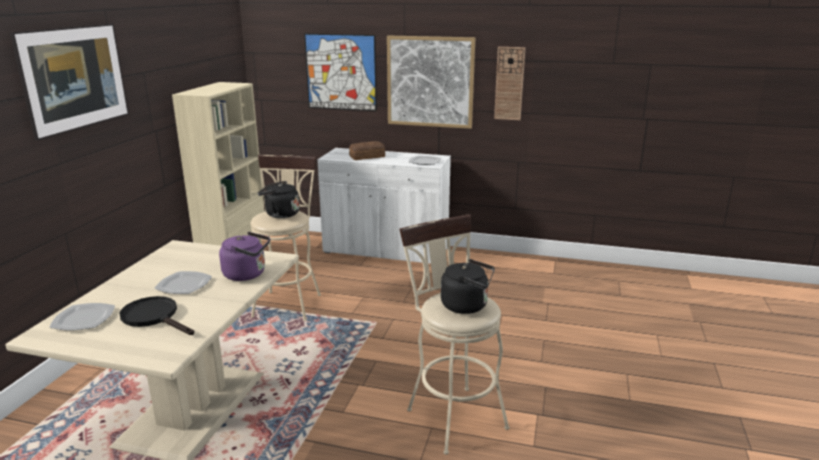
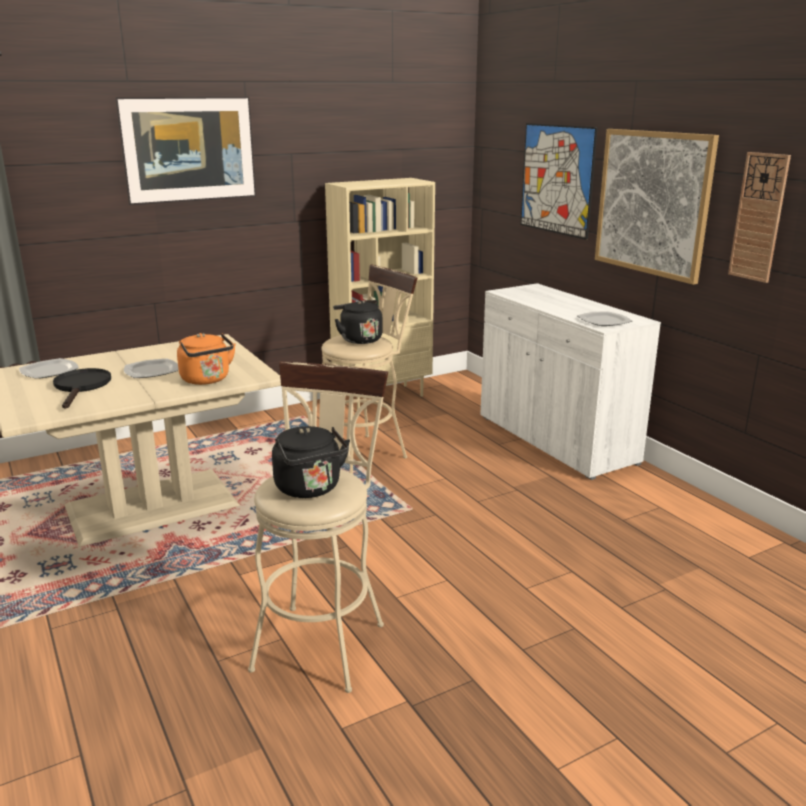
camera: 45 degrees right, 0 degrees up
purple kettle [219,232,270,281] -> orange kettle [177,333,236,385]
bread [349,141,385,160] -> none

